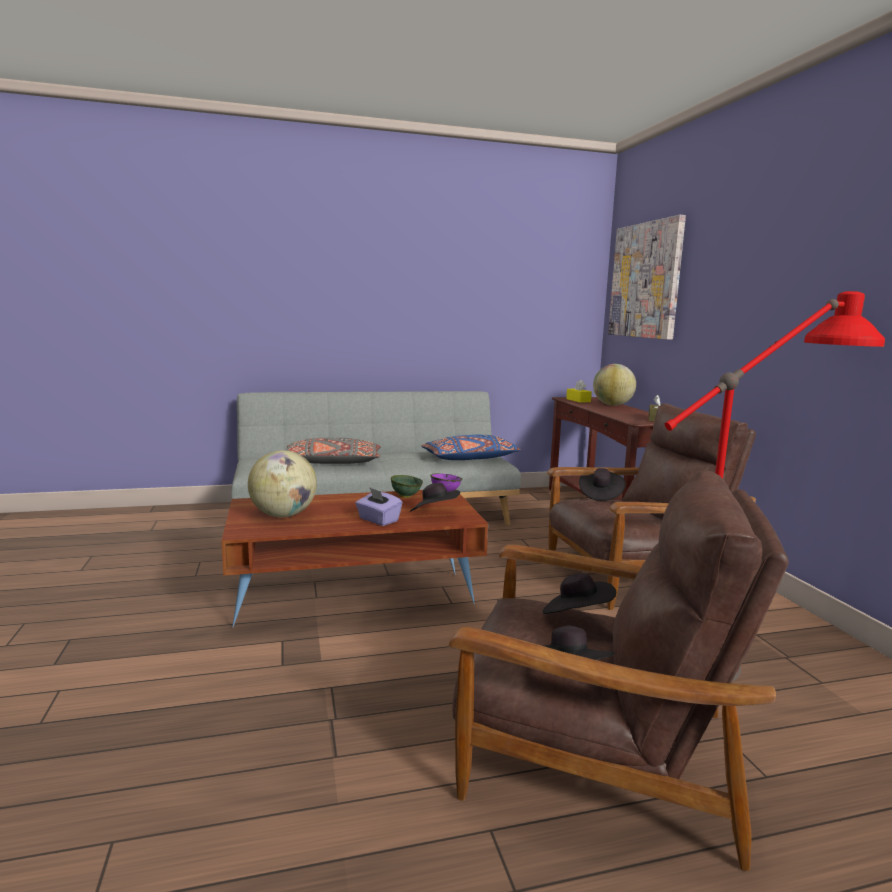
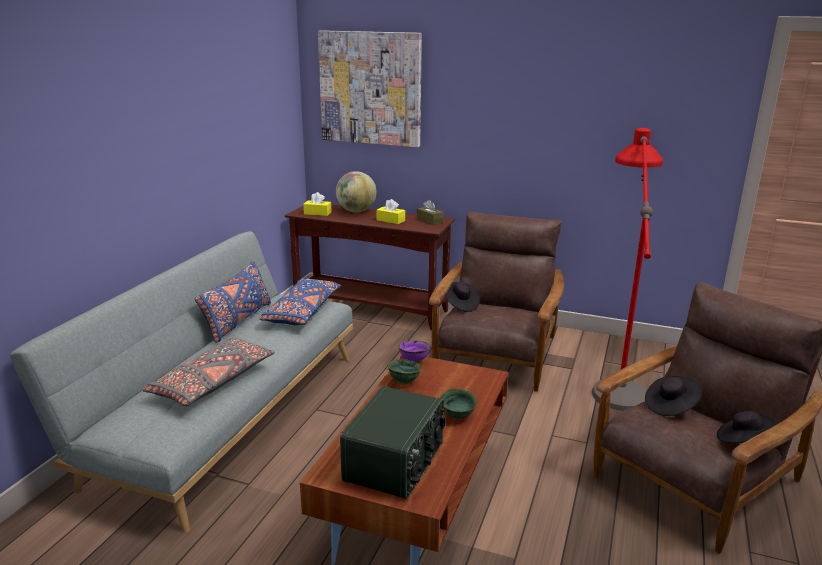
camera: 55 degrees left, 10 degrees up
globe [248,450,317,517] -> radio [340,386,446,499]
purple tissue box [355,487,403,526] -> green bowl [440,389,477,419]
black hat [410,483,460,512] -> none
none -> blue pillow [195,261,271,343]
none -> yellow tissue box [377,199,405,224]

